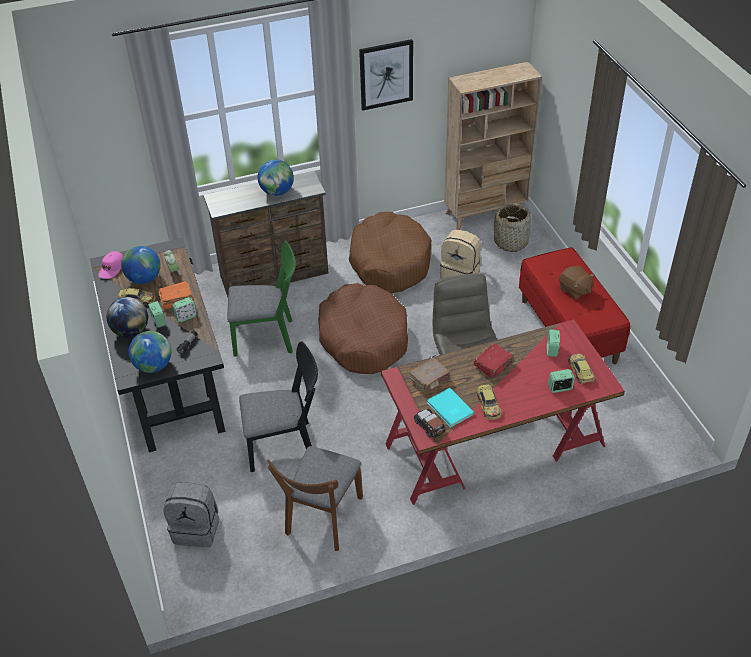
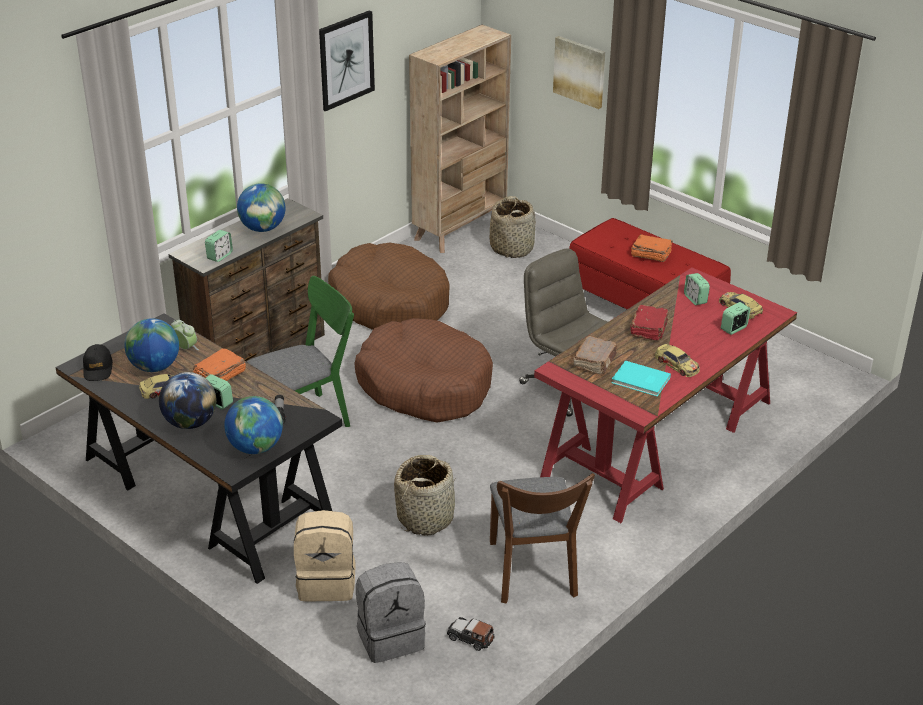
camera: 30 degrees left, 10 degrees down
pink cap [98,251,123,279] -> black cap [83,344,113,381]
alarm clock [172,297,197,322] -> alarm clock moved to [205,230,233,262]
black chair [239,341,318,472] -> basket [394,455,455,536]
toy car [414,408,445,438] -> toy car moved to [447,617,495,651]
beige backpack [440,230,481,279] -> beige backpack moved to [294,510,356,602]
brown plush toy [559,266,595,299] -> orange book [631,234,673,262]
none -> picture [553,36,605,109]

